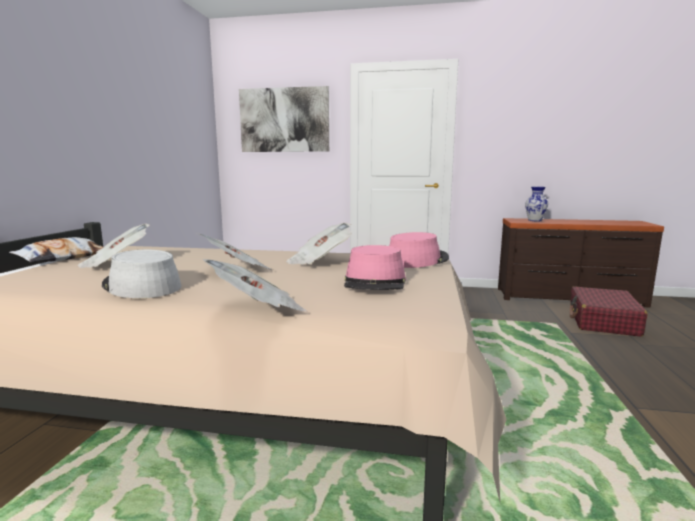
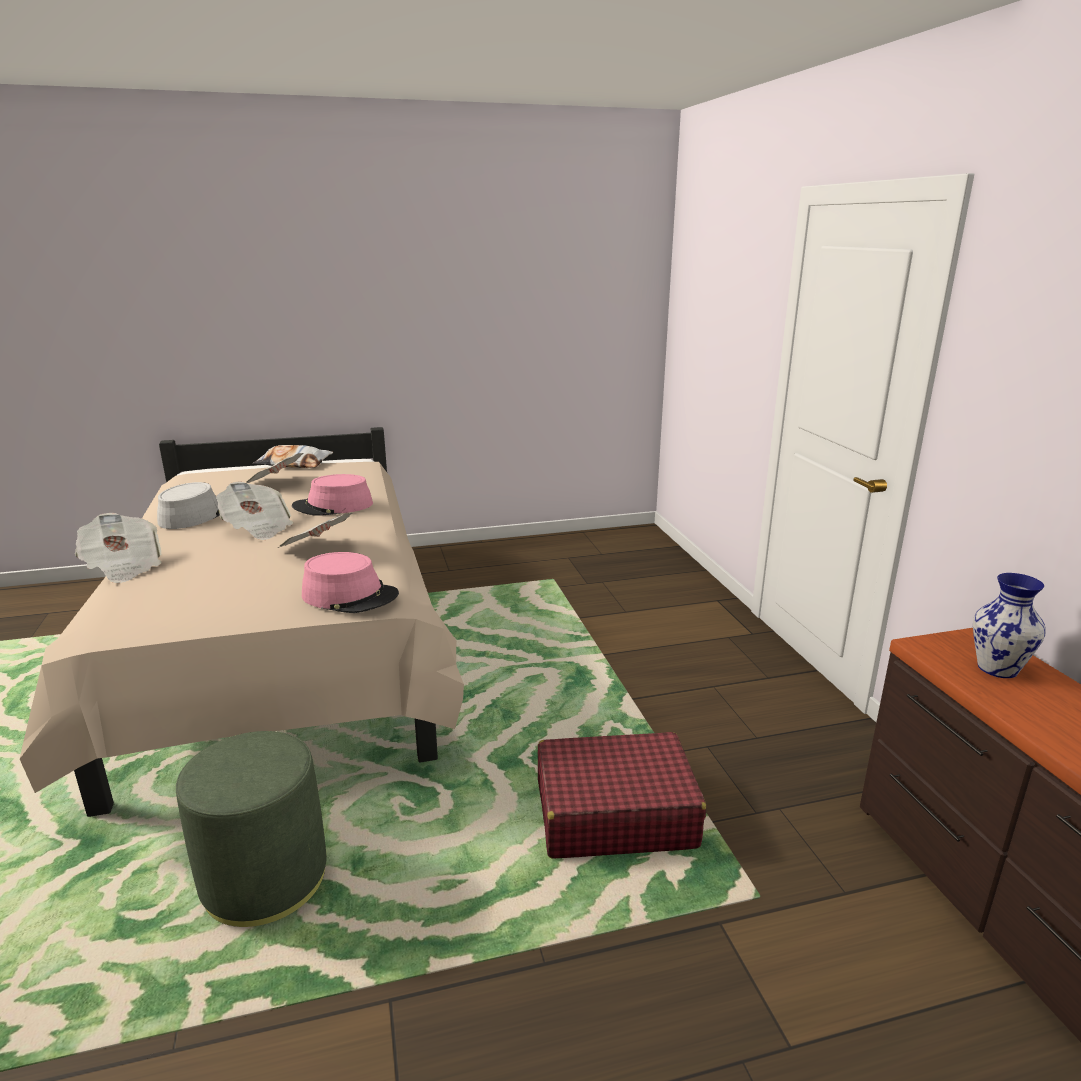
camera: 65 degrees right, 10 degrees up
picture [239,86,329,152] -> none
pink hat [344,245,406,290] -> pink hat moved to [292,474,373,516]
red suitcase [570,286,647,337] -> red suitcase moved to [538,732,706,859]
none -> green ottoman [176,731,327,927]

